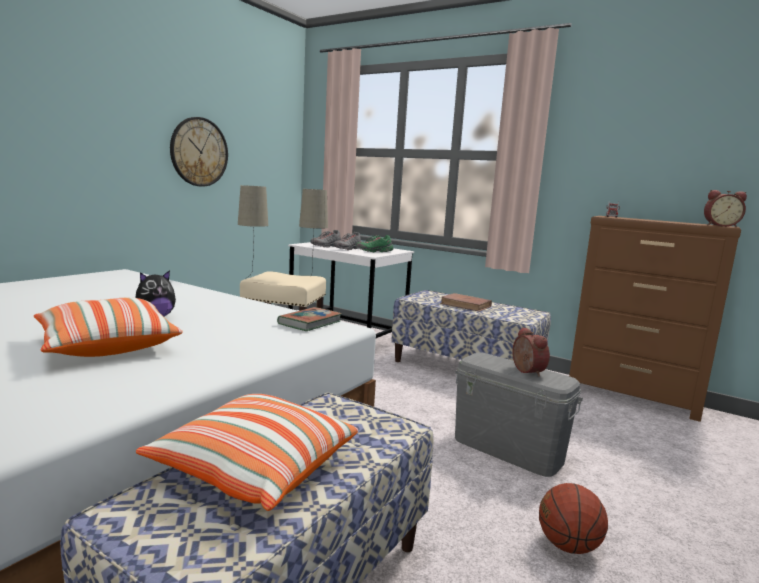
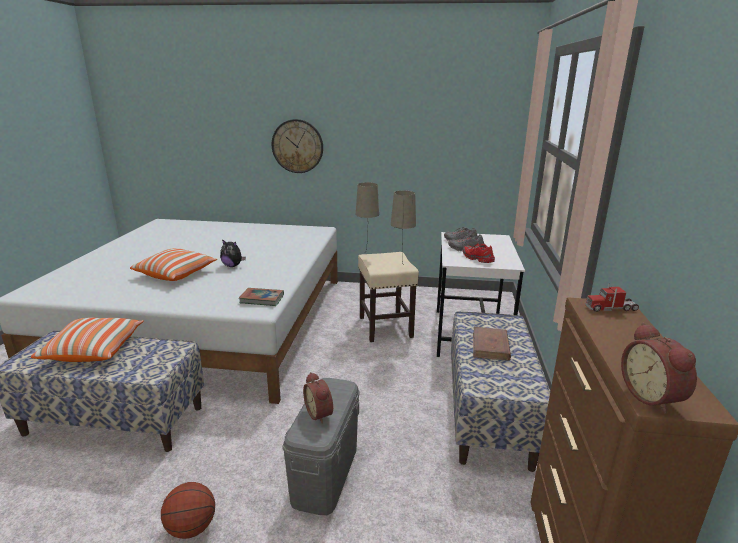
camera: 65 degrees right, 10 degrees up
wall clock [170,117,228,187] -> wall clock moved to [271,119,323,173]
green shoe [356,235,393,252] -> red shoe [463,243,495,263]
alarm clock [512,327,550,377] -> alarm clock turned 105 degrees clockwise [303,372,333,424]

